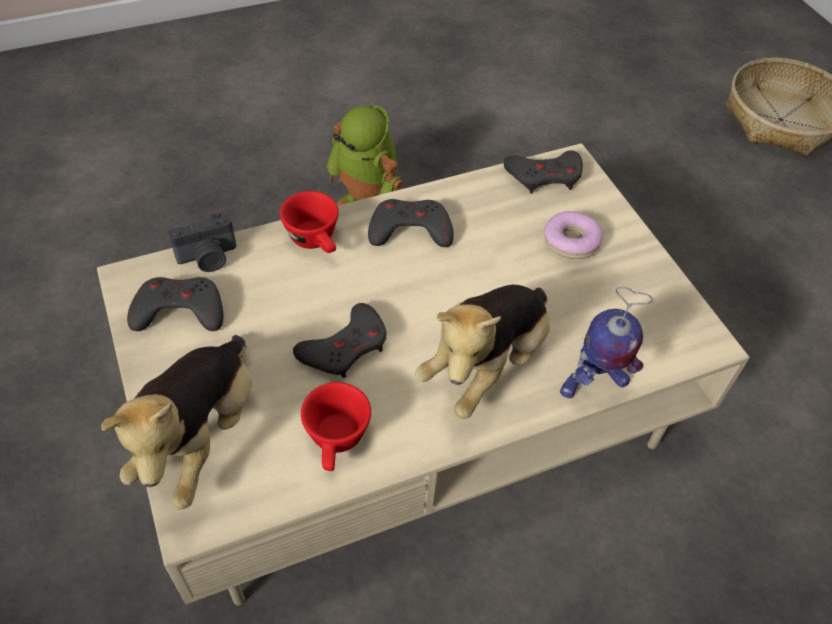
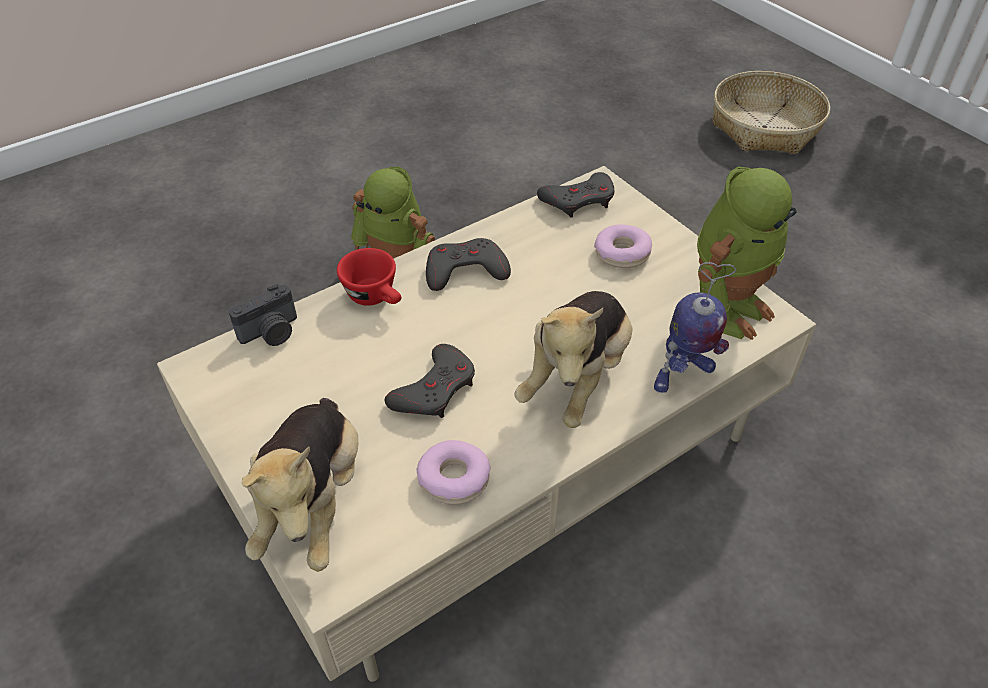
camera: 10 degrees left, 5 degrees down
grey game controller [127,277,223,331] -> none
red cup [301,382,371,471] -> donut [416,440,490,505]
none -> toy robot [697,167,796,340]

